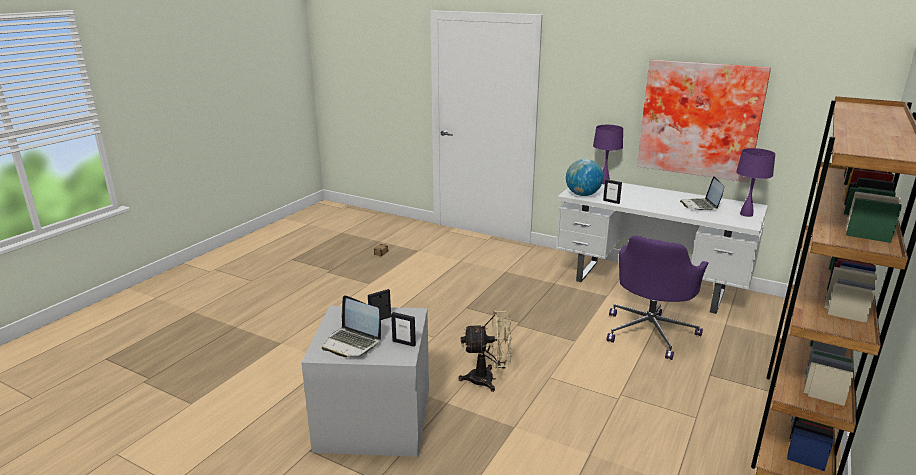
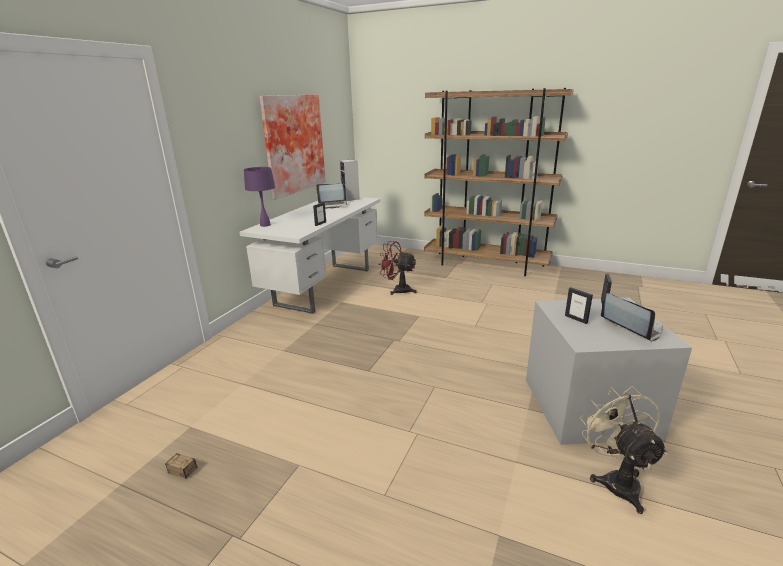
camera: 95 degrees left, 0 degrees up
laptop [322,295,381,357] -> laptop turned 60 degrees counterclockwise [601,293,663,342]
beige fan [459,310,512,392] -> beige fan moved to [580,386,668,514]
globe [566,159,603,196] -> none
purple office chair [607,235,708,360] -> red fan [379,241,417,295]
purple table lamp [736,148,776,217] -> speaker [339,159,360,201]

